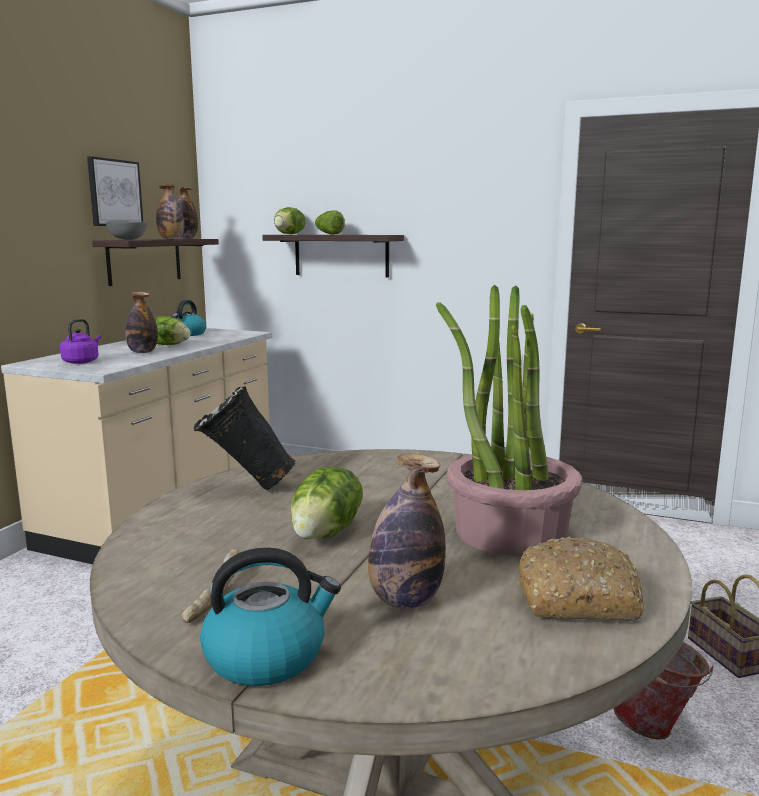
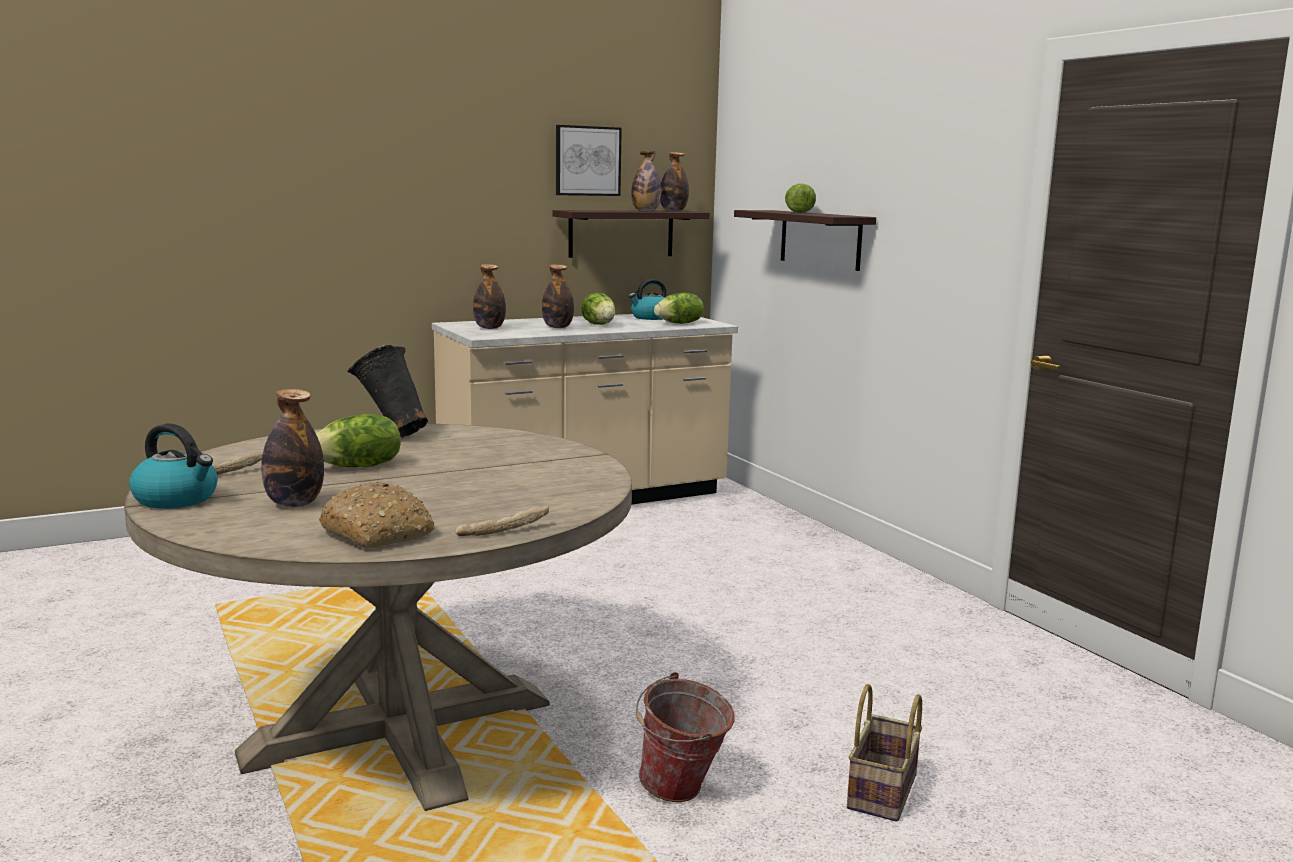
camera: 40 degrees right, 0 degrees up
purple kettle [60,319,101,364] -> bottle [473,264,506,329]
grey bowl [106,221,147,240] -> none
lettuce [274,207,306,234] -> lettuce moved to [654,293,704,324]
potted plant [436,285,582,556] -> none
none -> bread [455,506,549,536]

